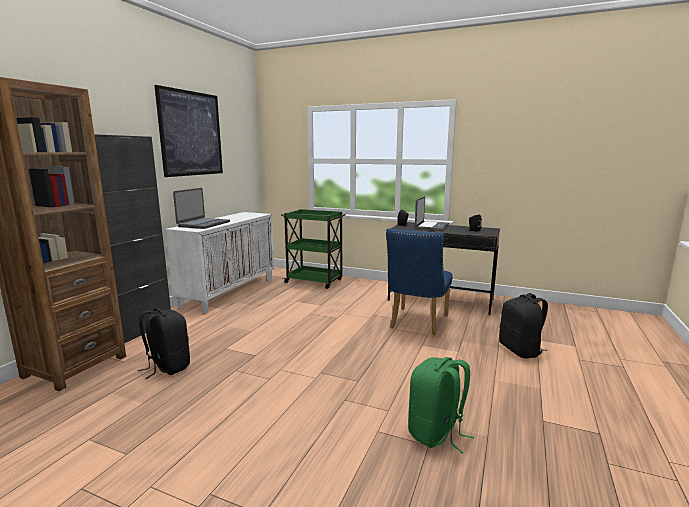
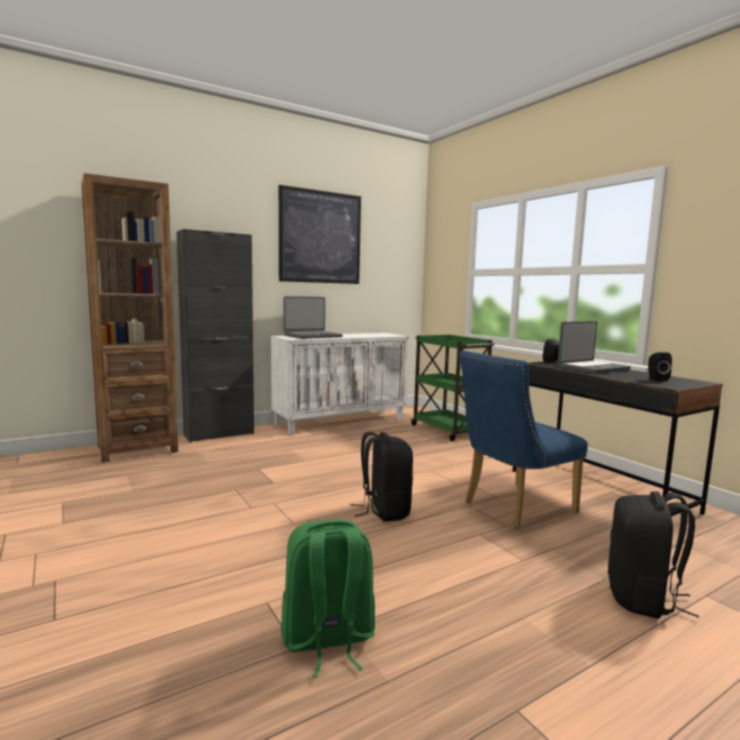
camera: 35 degrees right, 5 degrees down
black backpack [137,308,190,379] -> black backpack moved to [351,432,413,522]

